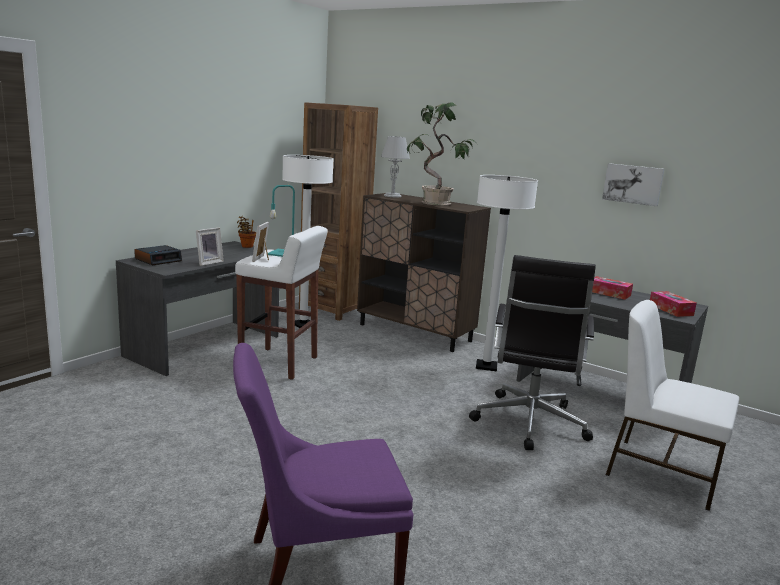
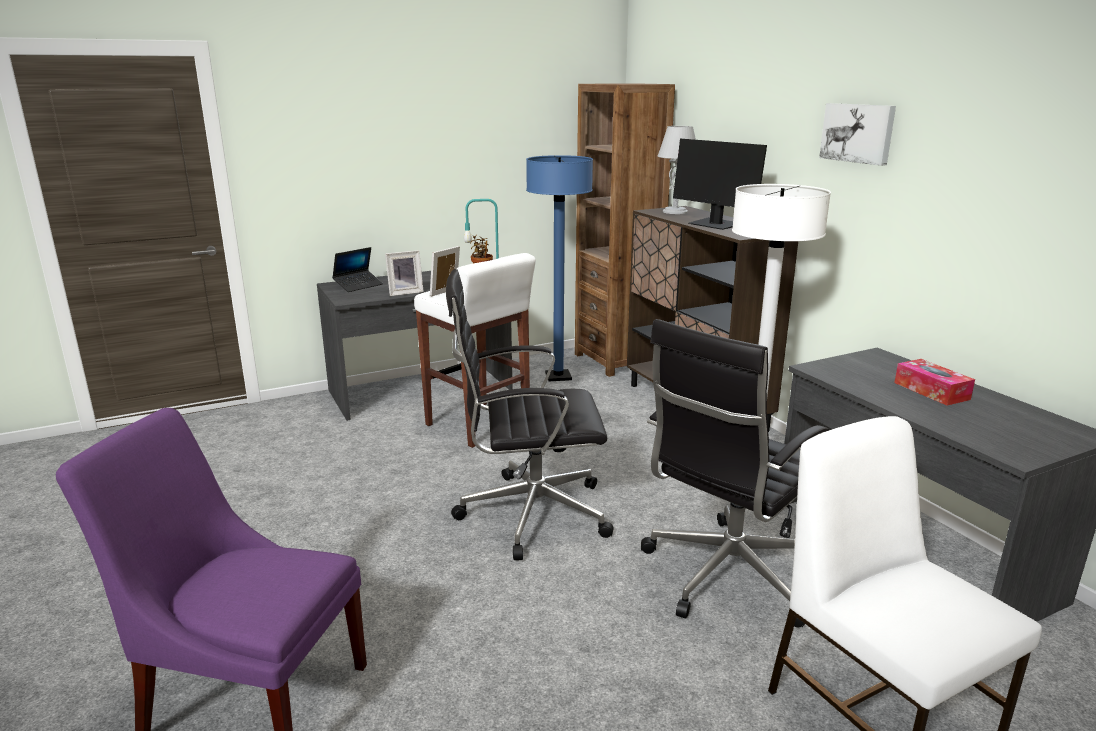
camera: 30 degrees right, 5 degrees up
alarm clock [134,245,182,265] -> laptop [332,247,383,292]
white floor lamp [282,155,334,328] -> blue floor lamp [526,155,593,381]
potted plant [407,102,475,206] -> monitor [673,139,767,230]
picture [602,163,665,206] -> picture moved to [819,103,896,166]
tissue box [650,291,697,317] -> none
none -> black office chair [446,269,614,560]

